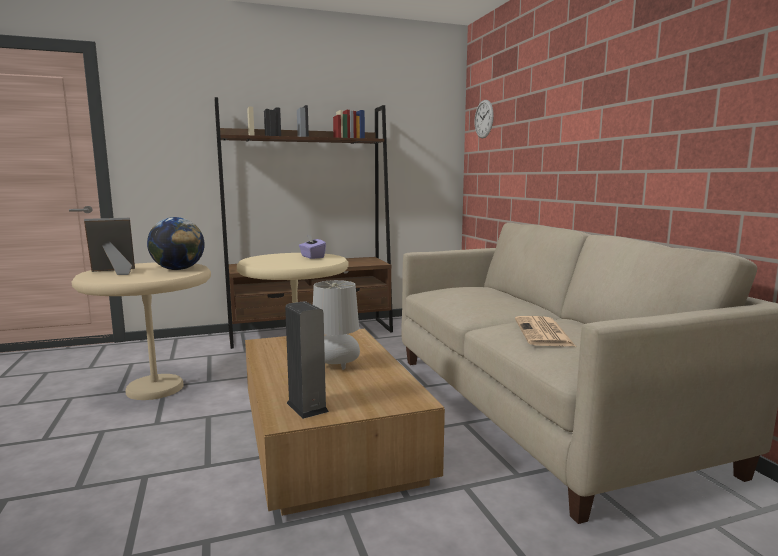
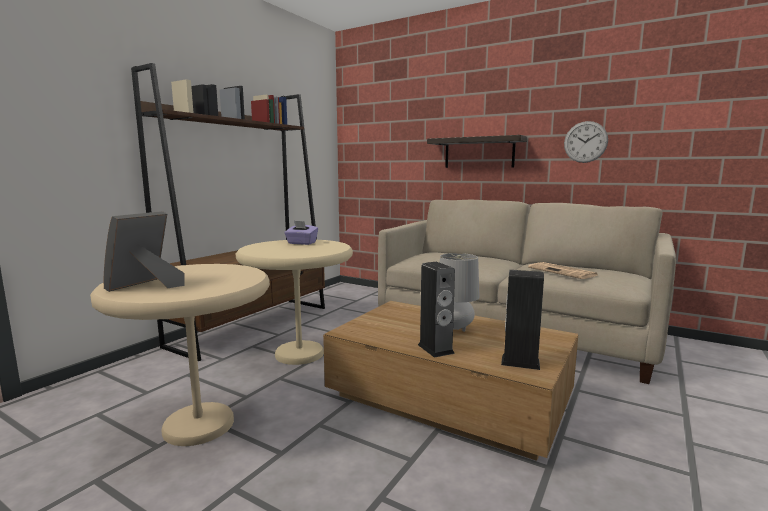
camera: 40 degrees left, 0 degrees up
globe [147,217,205,270] -> none
wall clock [475,100,494,138] -> wall clock moved to [564,121,608,163]
none -> speaker [418,262,455,358]
none -> shelf [427,135,527,168]

